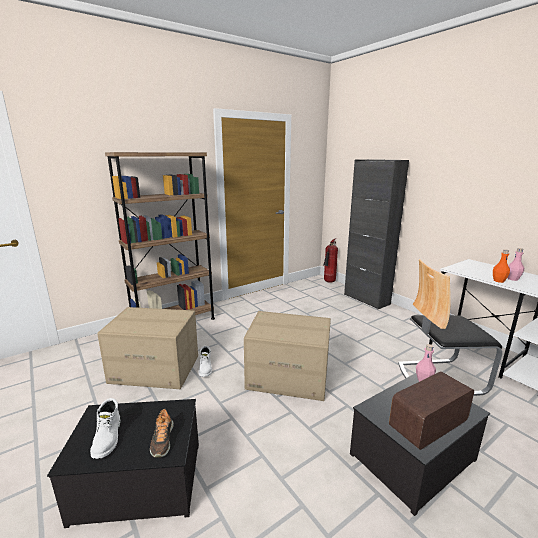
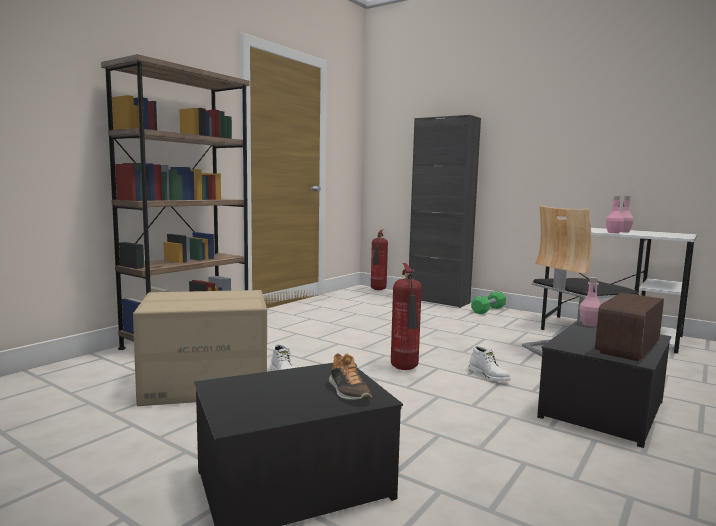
camera: 20 degrees left, 10 degrees down
white boot [90,398,121,459] -> white boot moved to [469,346,511,381]
cardboard box [244,311,331,401] -> fire extinguisher [391,263,422,370]
orange bottle [493,249,510,283] -> pink bottle [606,196,624,233]
none -> green dumbbell [471,291,506,314]

